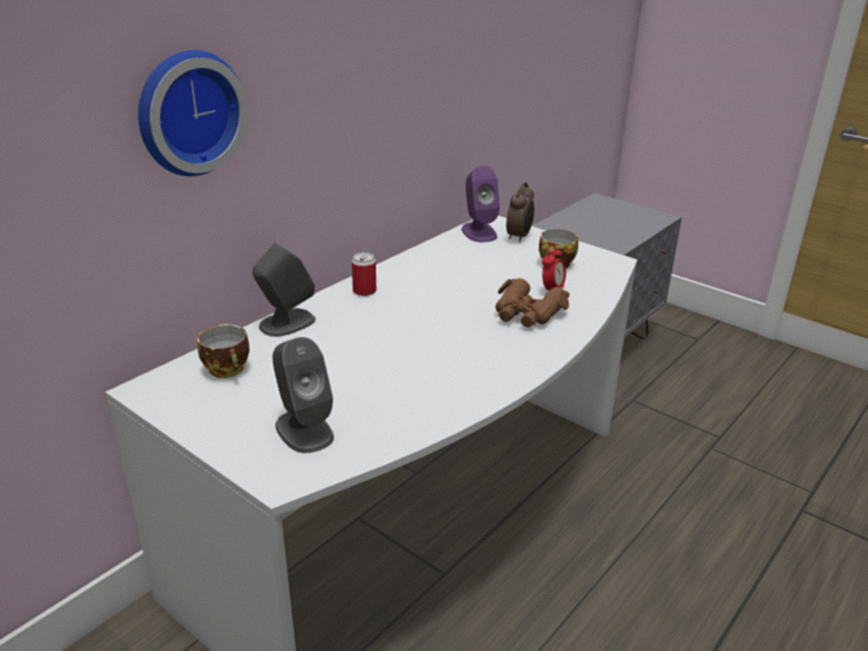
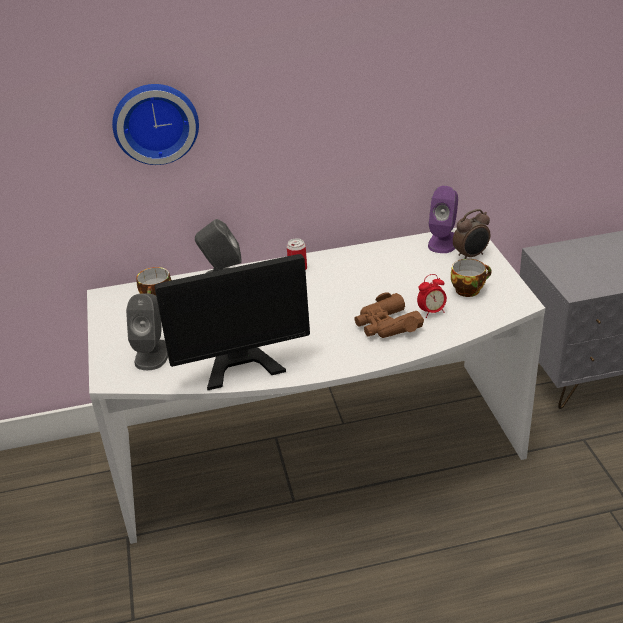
camera: 40 degrees right, 5 degrees up
none -> monitor [154,254,310,390]

